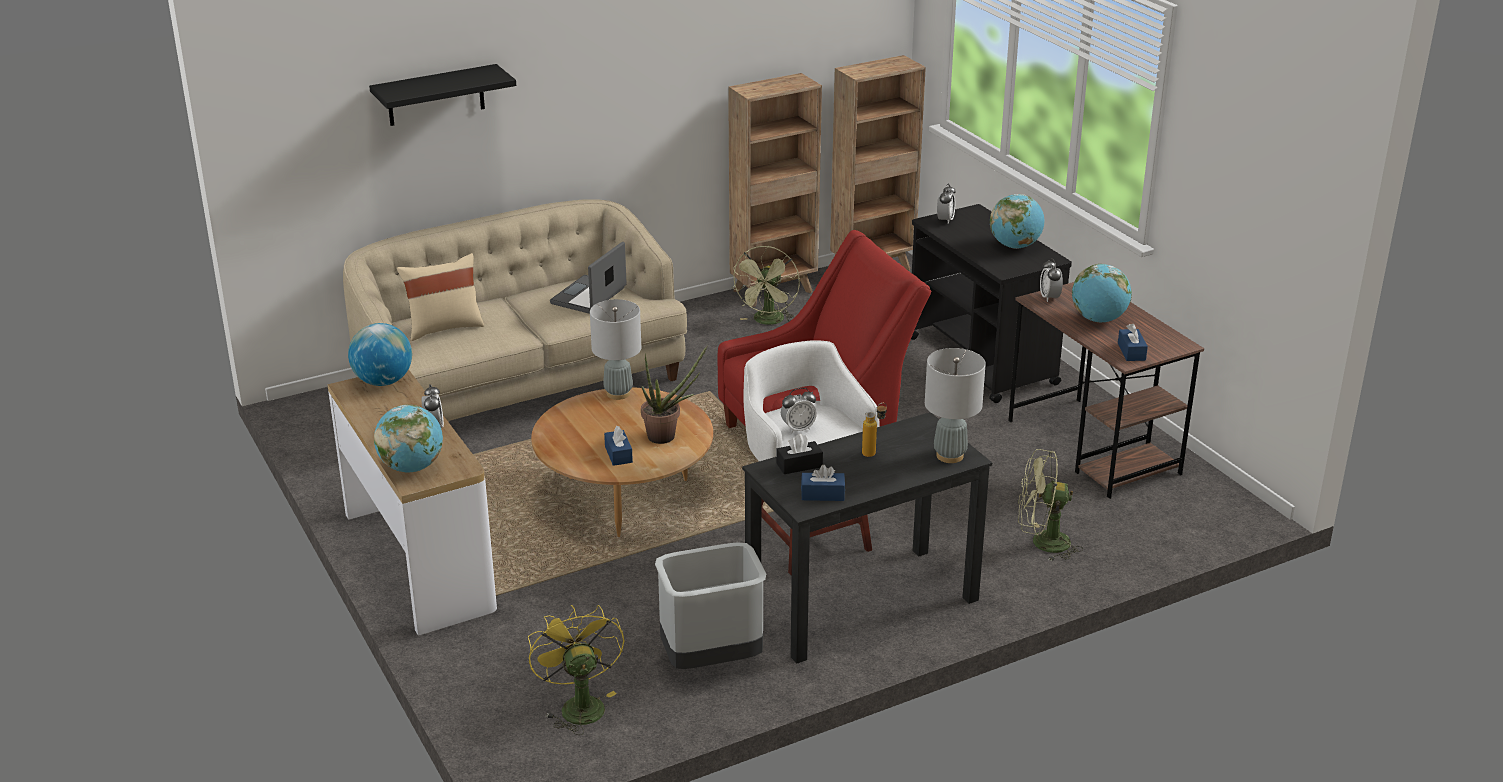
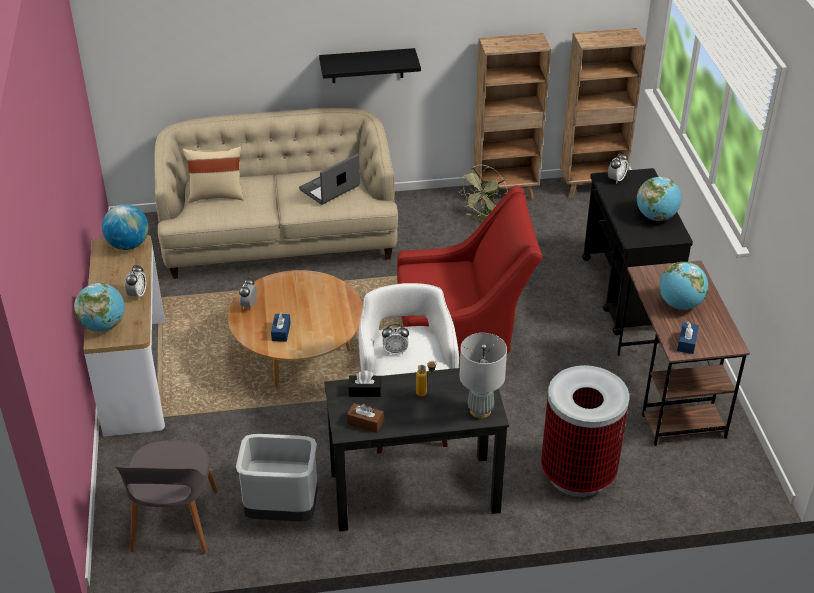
camera: 20 degrees right, 10 degrees up
black shelf [369,64,516,126] -> black shelf moved to [319,48,421,83]
yellow fan [528,605,625,735] -> grey chair [115,440,218,554]
grey table lamp [590,299,641,400] -> none
potted plant [641,345,708,444] -> none
blue tissue box [801,465,845,501] -> brown tissue box [347,403,384,433]
green fan [1018,449,1083,562] -> trash can [541,365,629,497]
alarm clock [1040,258,1063,302] -> alarm clock moved to [239,278,257,309]

